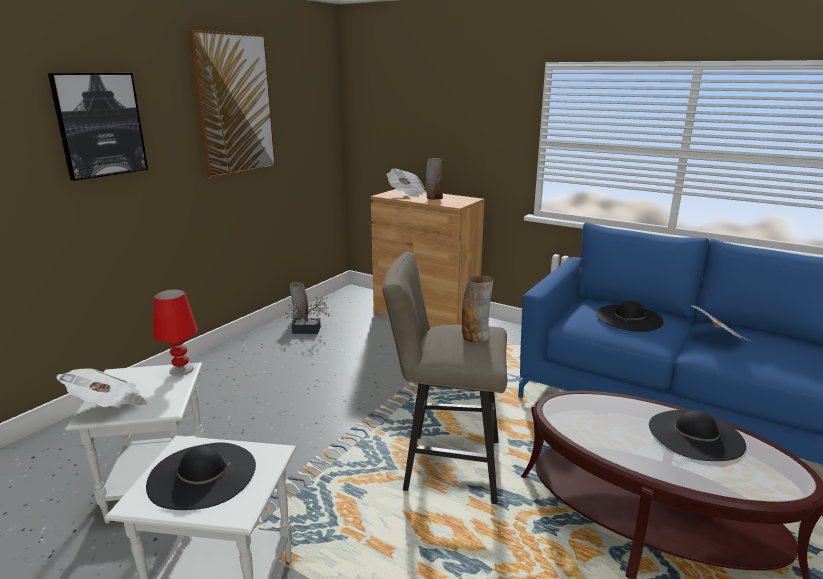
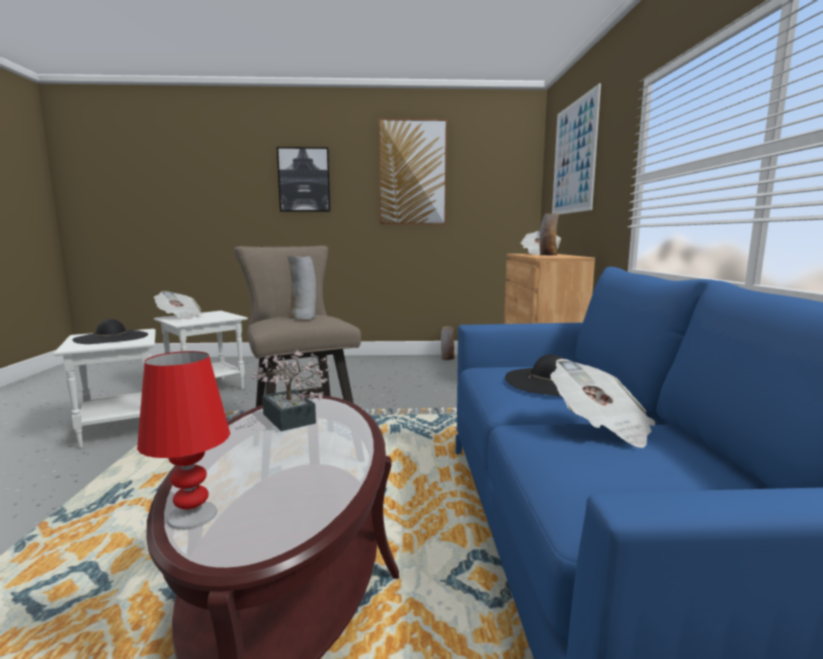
camera: 55 degrees right, 10 degrees down
red table lamp [153,289,198,376] -> red table lamp moved to [137,351,230,530]
potted plant [285,296,330,334] -> potted plant moved to [252,350,331,431]
black hat [649,410,746,461] -> none
none -> picture [552,83,601,214]

